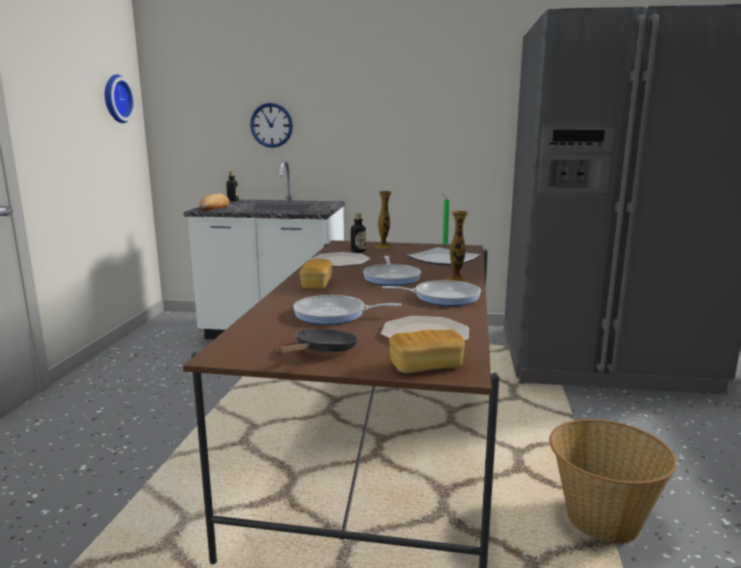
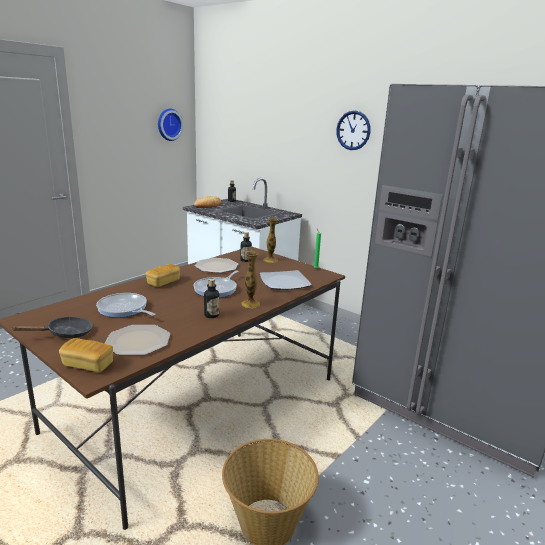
camera: 30 degrees right, 5 degrees up
wall clock [250,103,293,148] -> wall clock moved to [336,111,371,150]
frying pan [382,280,481,306] -> bottle [204,279,219,318]

